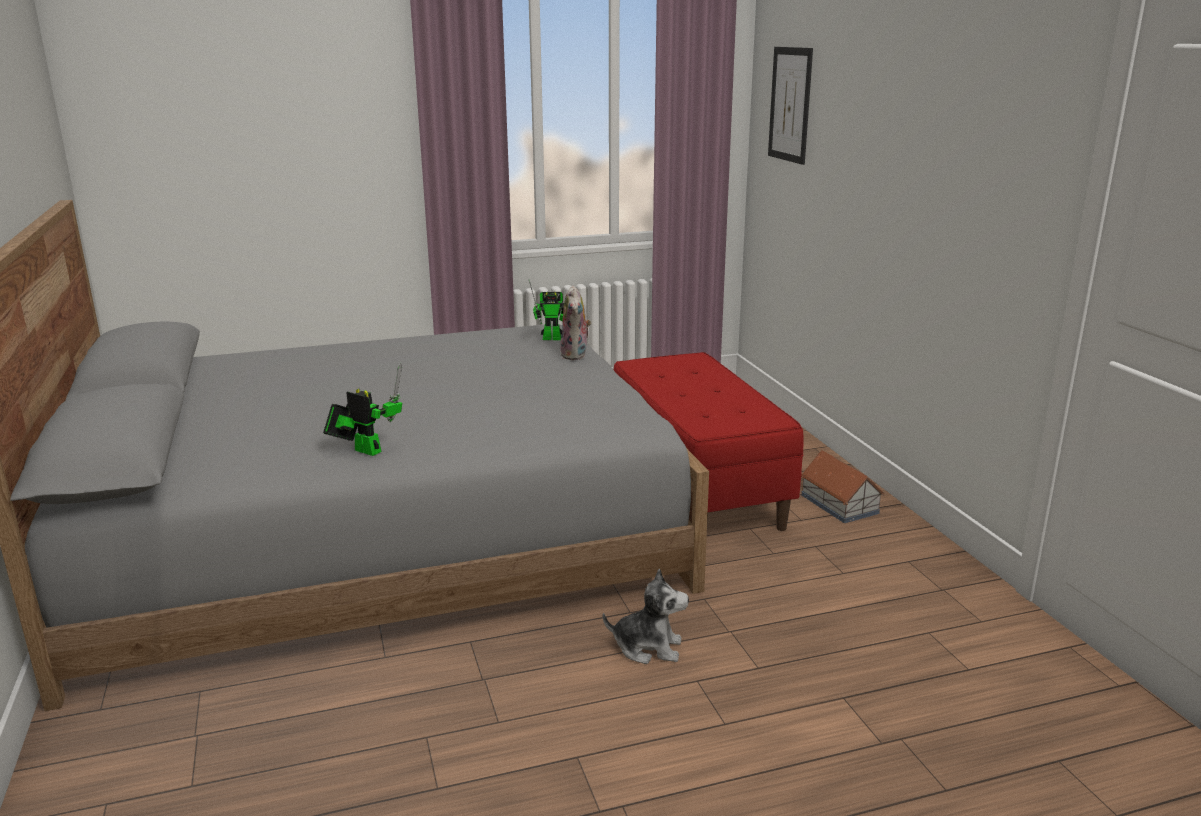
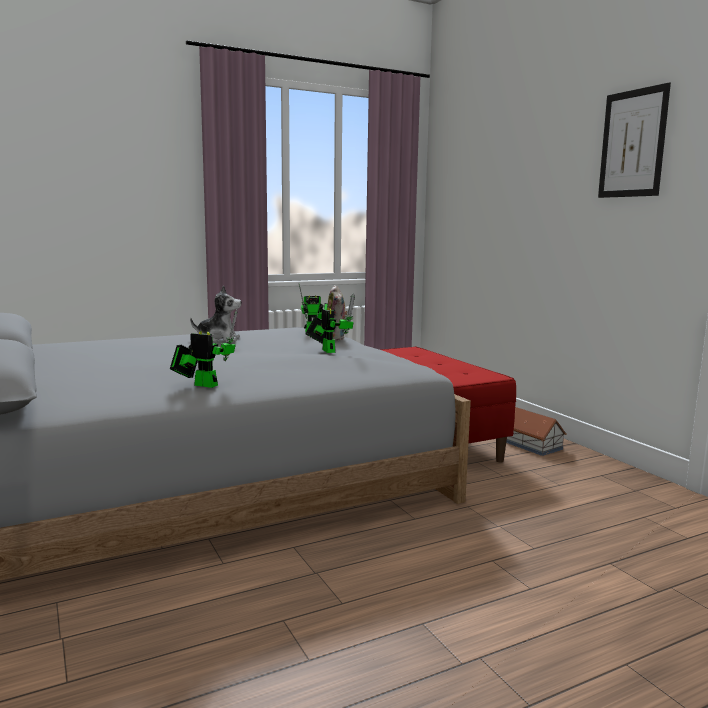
camera: 10 degrees left, 10 degrees down
plush toy [603,568,689,664] -> plush toy moved to [190,285,242,342]
picture [768,47,813,165] -> picture moved to [598,82,671,198]
none -> toy robot [305,293,355,353]

